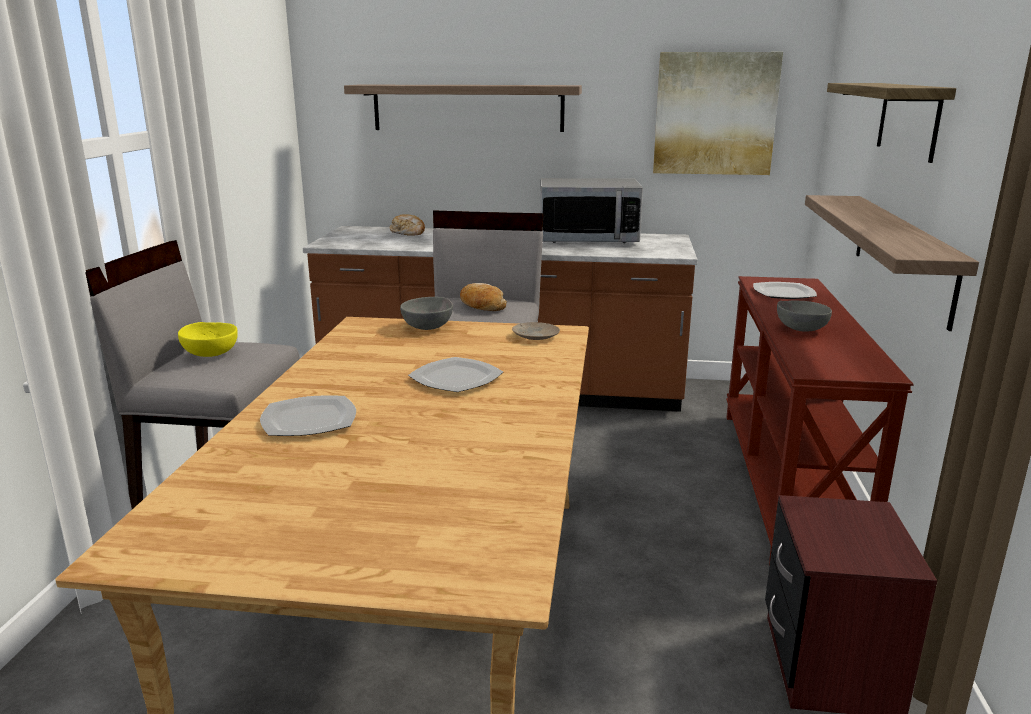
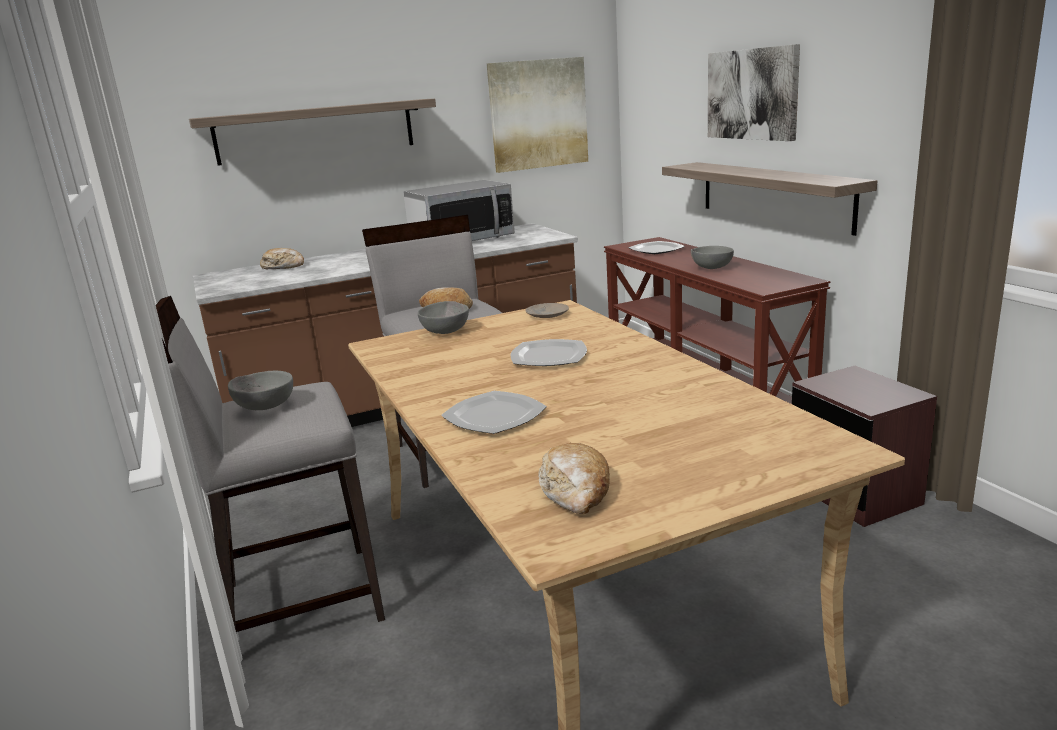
camera: 30 degrees left, 0 degrees up
yellow bowl [178,322,238,357] -> grey bowl [228,371,293,410]
shelf [827,83,956,163] -> picture [708,44,800,141]
none -> bread [538,443,610,514]

